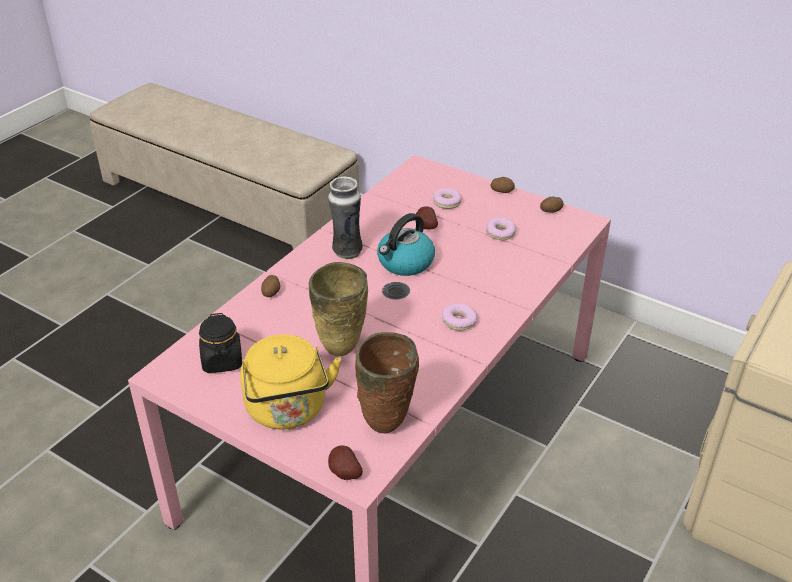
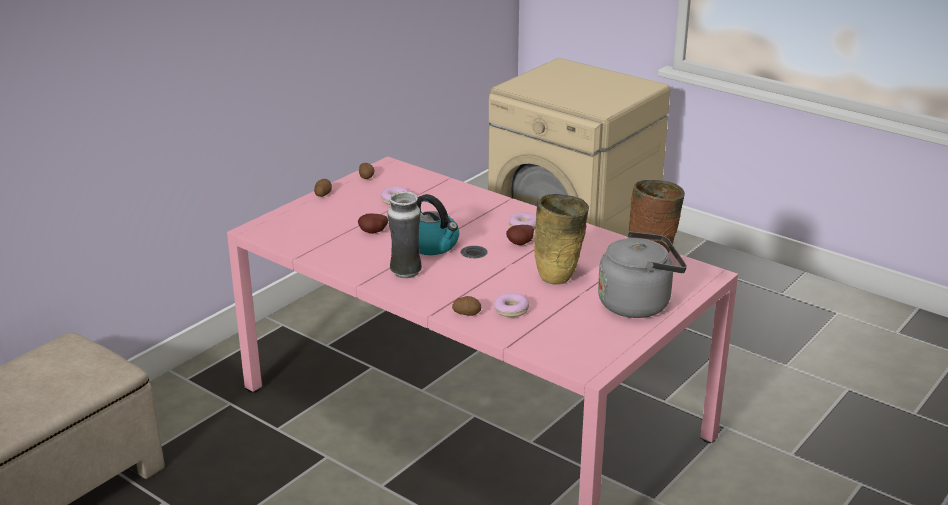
camera: 85 degrees left, 10 degrees down
black jar [199,313,242,373] -> none
yellow kettle [240,334,341,429] -> grey kettle [598,231,687,318]
potato [328,445,363,480] -> potato moved to [506,225,534,245]
donut [433,188,462,209] -> donut moved to [494,293,529,317]

